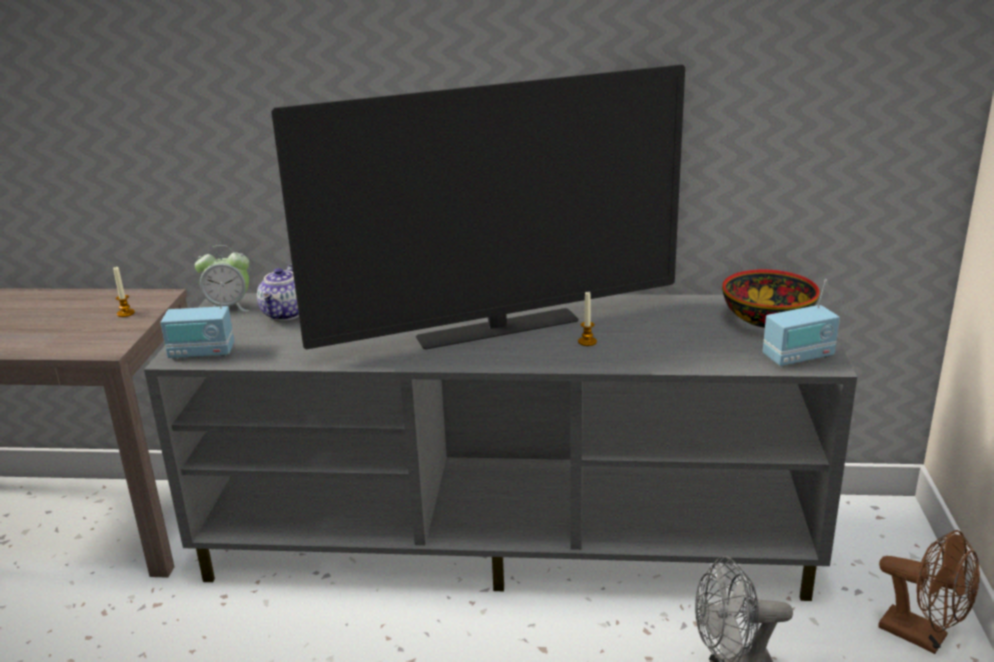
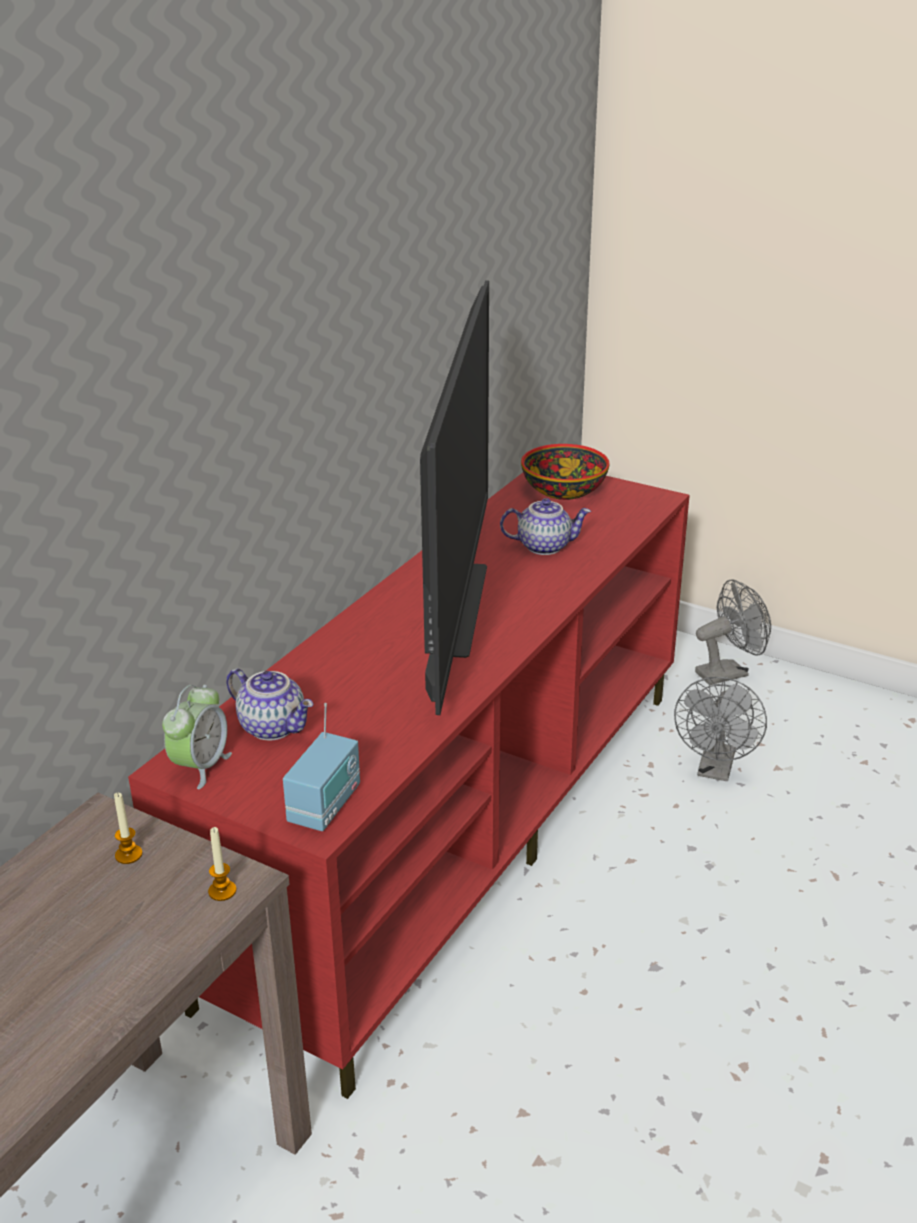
camera: 65 degrees left, 5 degrees up
grey tv stand [144,293,857,601] -> red tv stand [128,473,690,1099]
candle [578,292,597,346] -> candle moved to [208,827,236,901]
radio [763,279,840,367] -> none
brown fan [878,530,980,654] -> grey fan [695,580,771,685]
none -> teapot [500,498,591,555]

